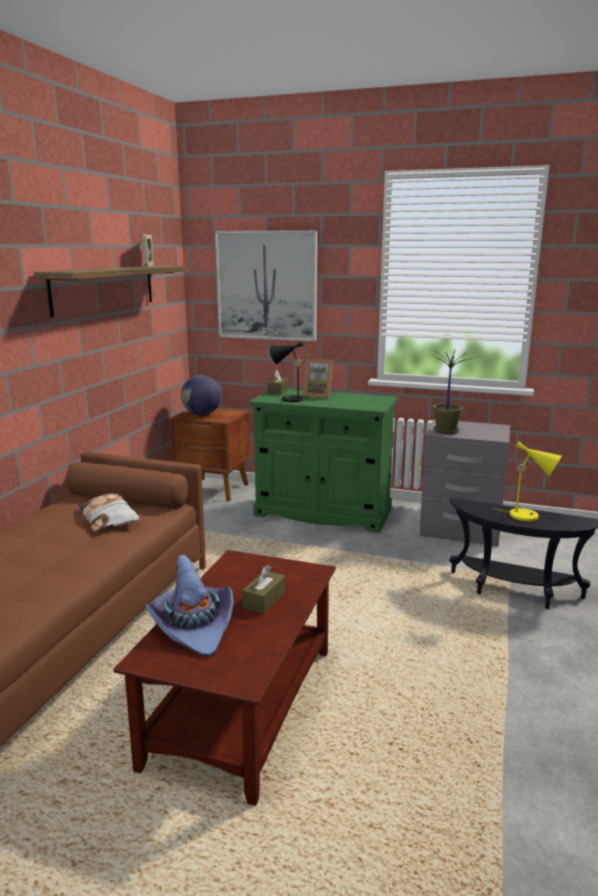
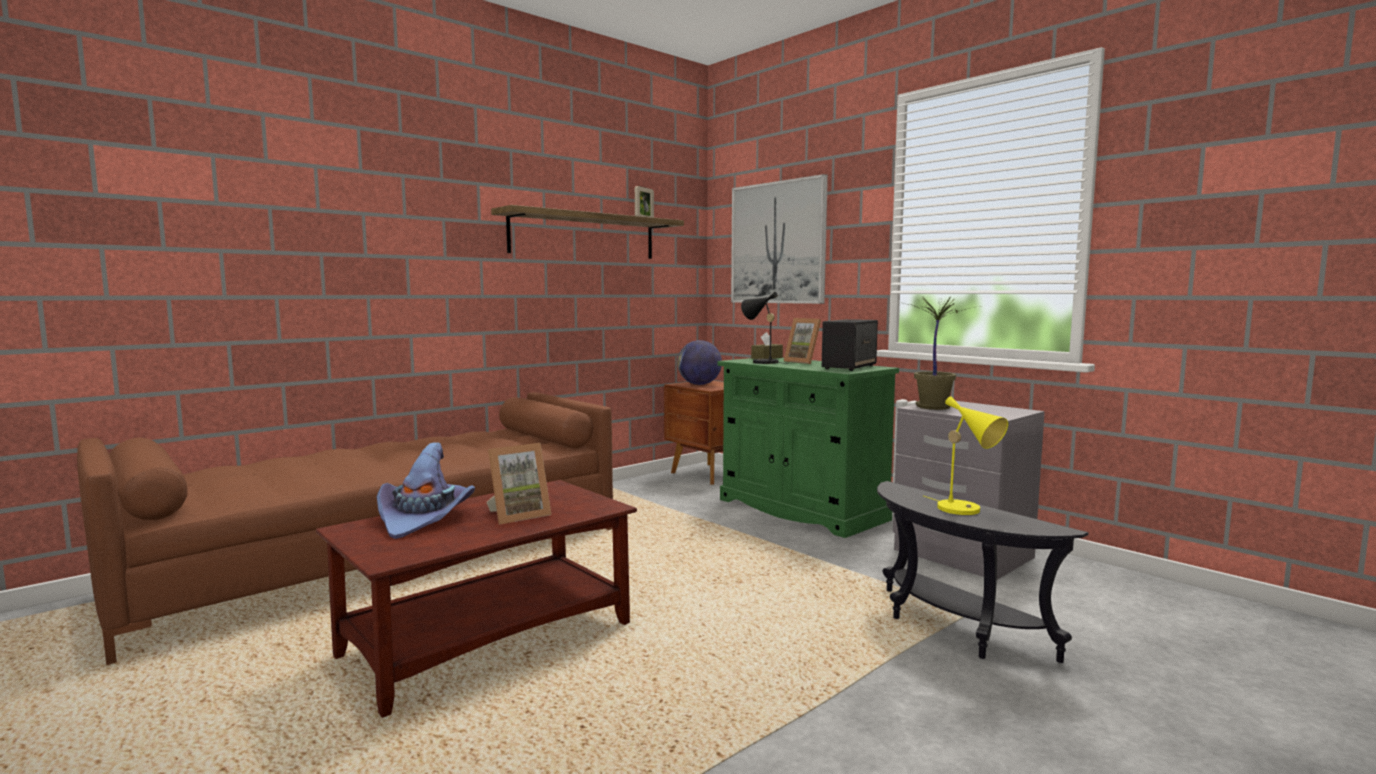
camera: 30 degrees right, 10 degrees down
pillow [78,493,140,532] -> none
brown tissue box [242,565,285,614] -> picture frame [487,443,551,525]
none -> speaker [822,319,878,371]

